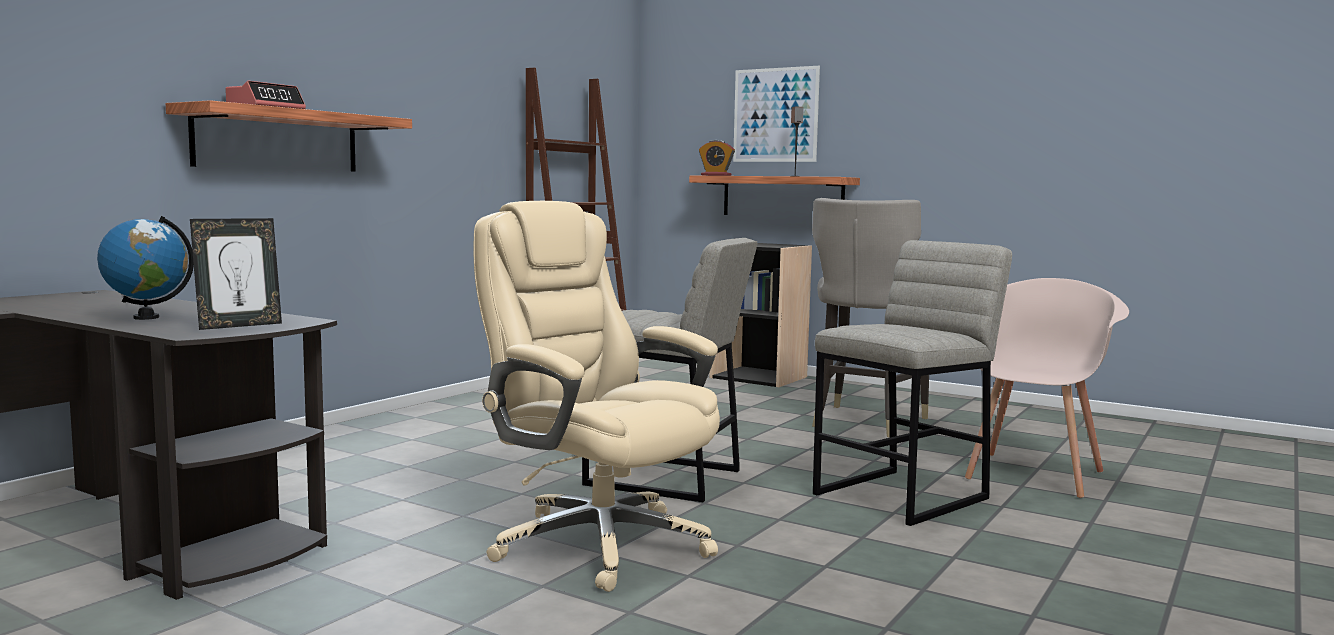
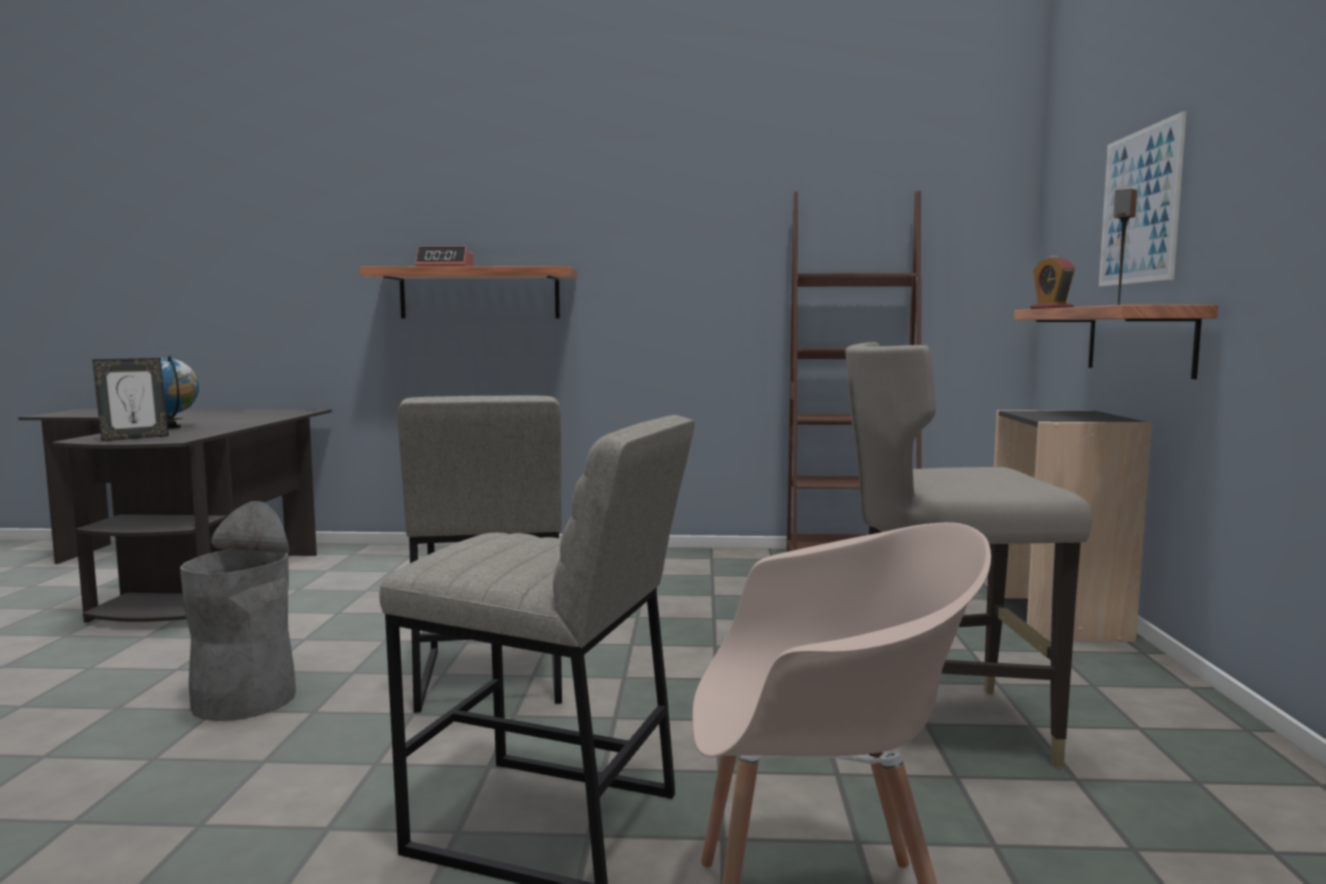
camera: 60 degrees right, 0 degrees up
picture frame [190,218,282,330] -> picture frame turned 60 degrees counterclockwise [92,358,169,441]
beige office chair [474,201,720,592] -> grey trash can [180,501,296,721]

